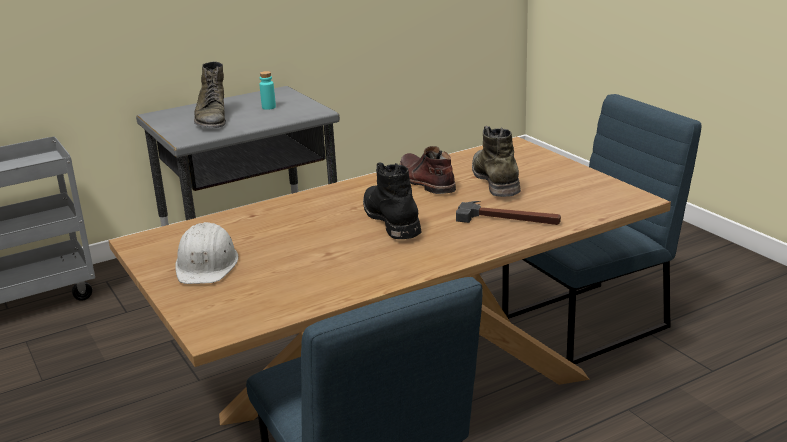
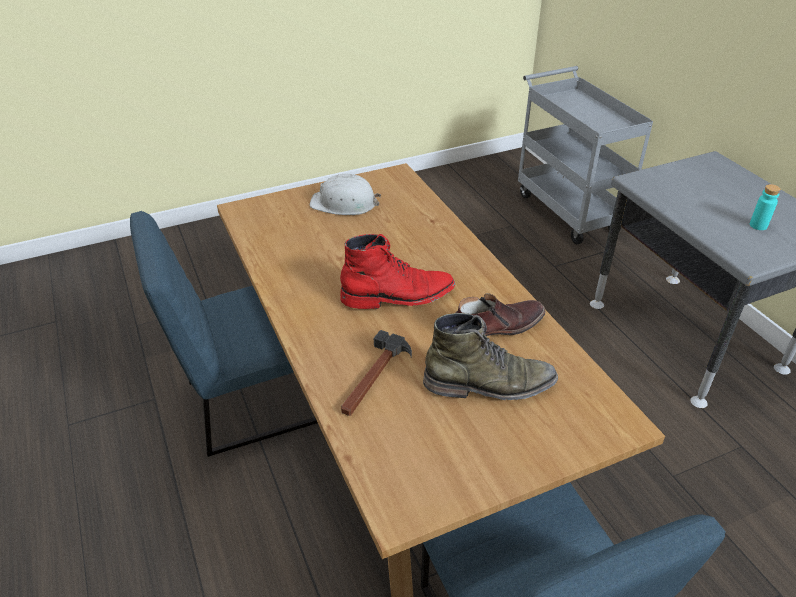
camera: 95 degrees right, 15 degrees up
green boot [194,61,226,128] -> none
black boot [363,162,422,239] -> red boot [340,234,455,309]

